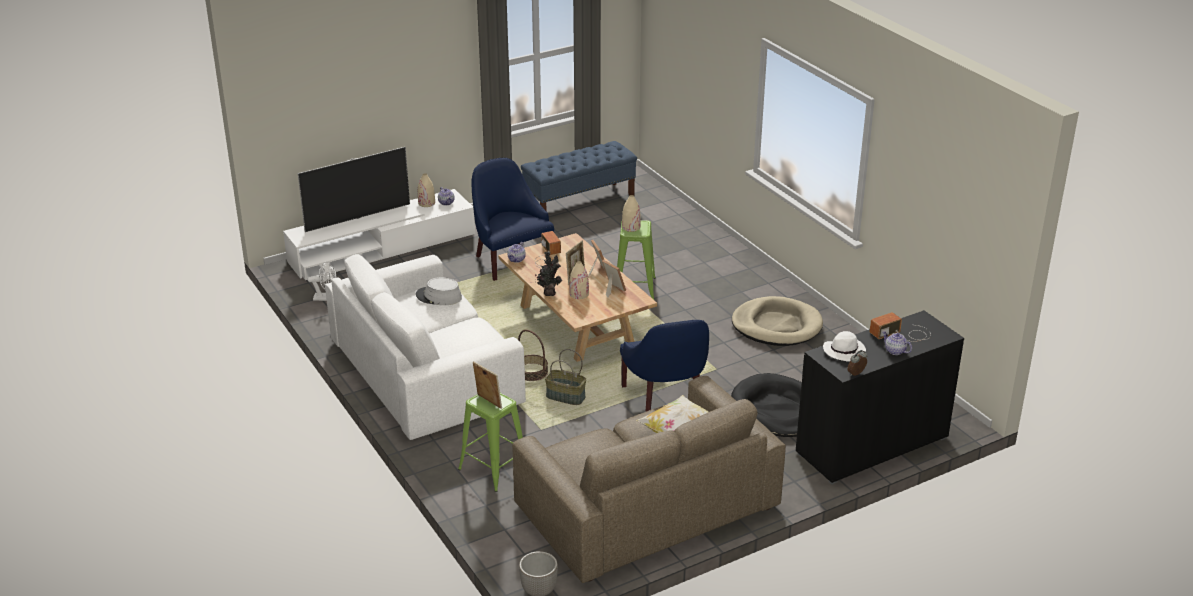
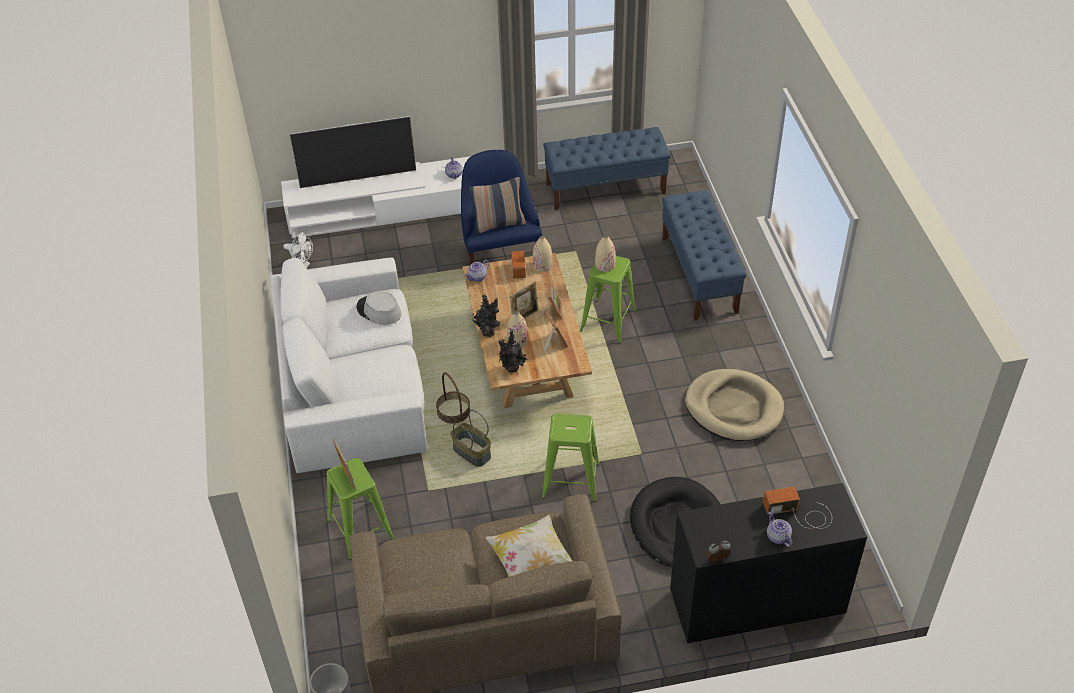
camera: 20 degrees right, 15 degrees up
beige vase [418,173,435,207] -> beige vase moved to [533,236,552,272]
blue armchair [620,320,709,412] -> green stool [542,413,600,502]
white hat [823,331,866,362] -> none
none -> pillow [469,177,526,234]
none -> potted plant [499,329,527,373]
none -> blue bench [662,191,746,321]

